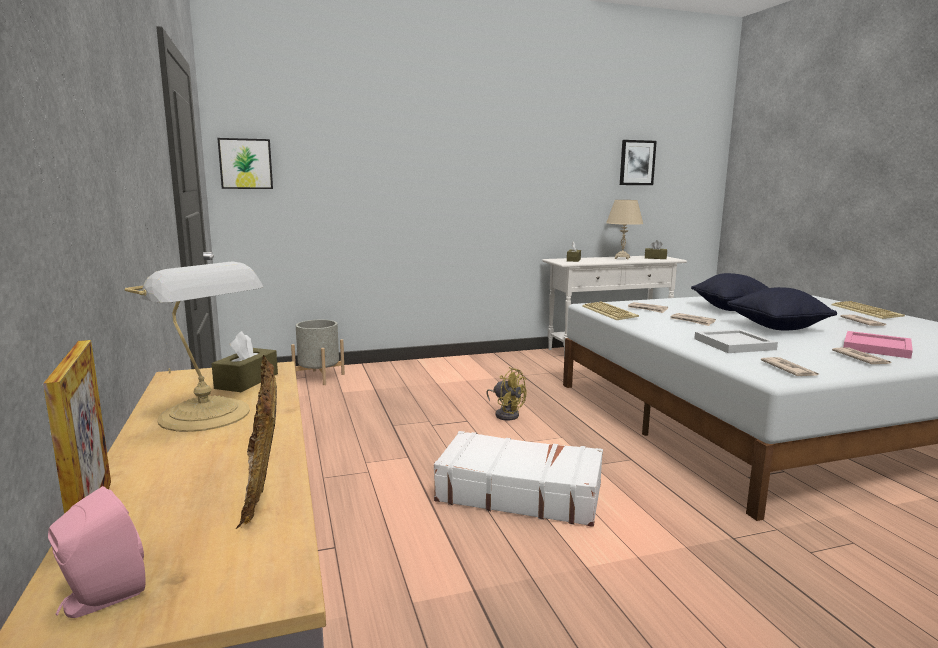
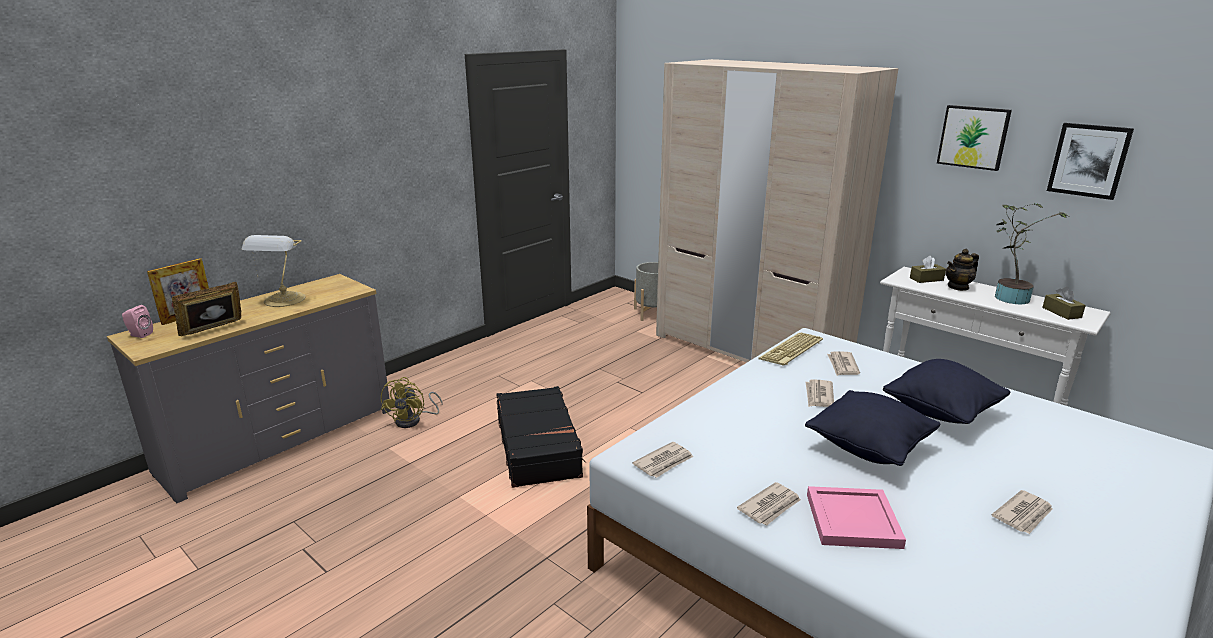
camera: 60 degrees right, 10 degrees up
brown tissue box [212,331,278,392] -> none
picture [218,138,273,189] -> picture moved to [937,105,1012,171]
white suitcase [434,431,603,527] -> black suitcase [496,386,586,488]
yellow fan [486,367,527,421] -> yellow fan moved to [381,377,442,428]
beige table lamp [606,200,643,260] -> potted plant [995,202,1068,304]
white tray [694,329,778,353] -> none
keyboard [832,301,905,319] -> none
none -> beige wardrobe [656,59,899,363]
none -> teapot [946,249,979,291]

